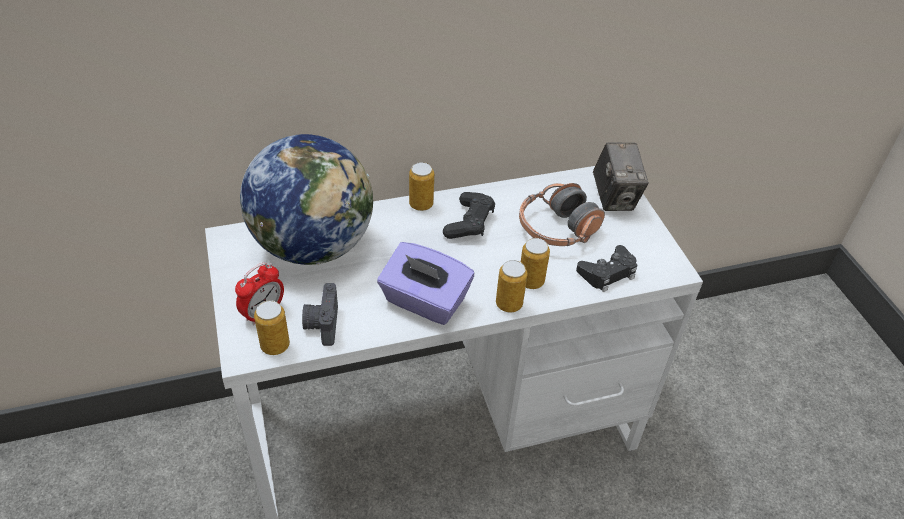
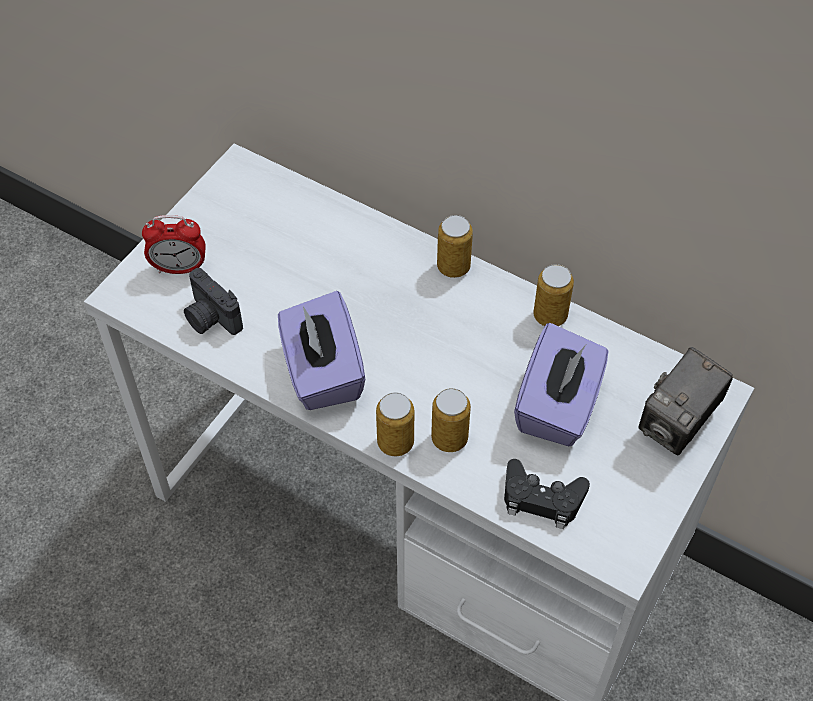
camera: 50 degrees right, 10 degrees up
globe [240,134,373,265] -> none
can [254,300,290,355] -> can moved to [533,264,574,326]
camera [302,283,338,346] -> camera turned 90 degrees counterclockwise [184,268,243,335]
black game controller [443,192,495,239] -> none
headphones [519,183,605,246] -> purple tissue box [514,323,608,446]

